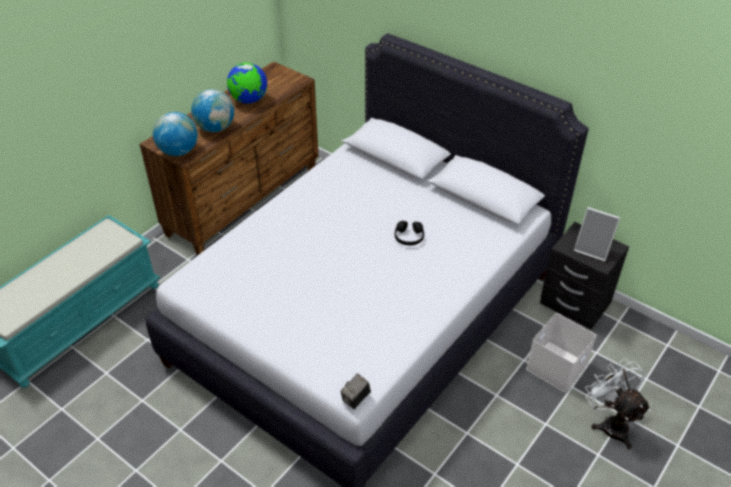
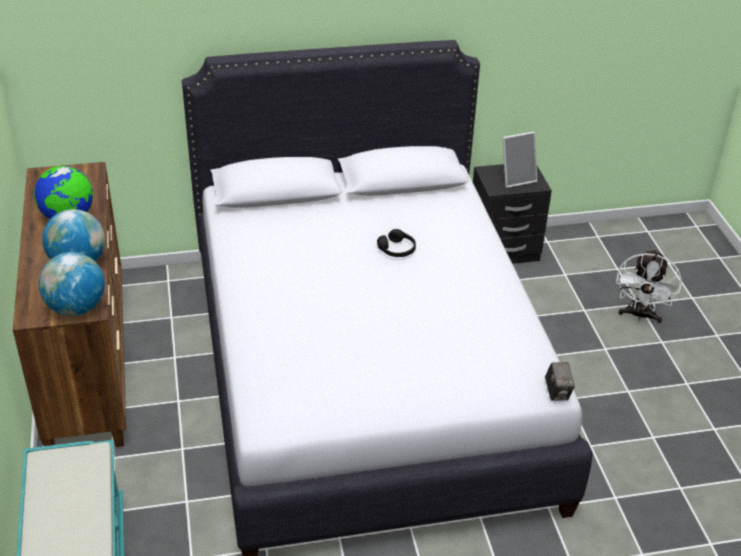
camera: 50 degrees left, 5 degrees down
white storage box [526,313,597,392] -> none
white fan [585,358,651,449] -> white fan turned 90 degrees counterclockwise [616,249,682,323]

